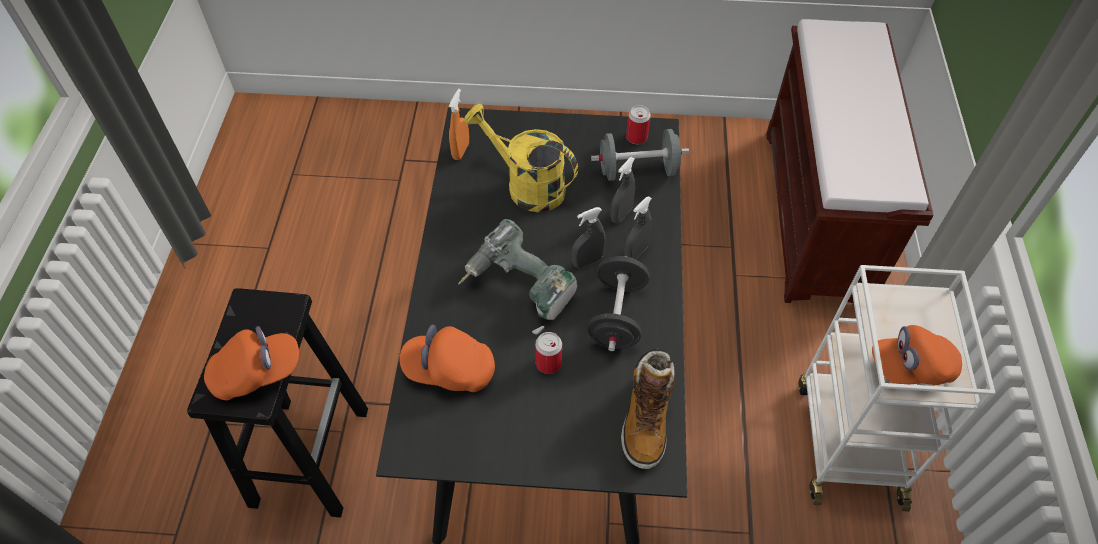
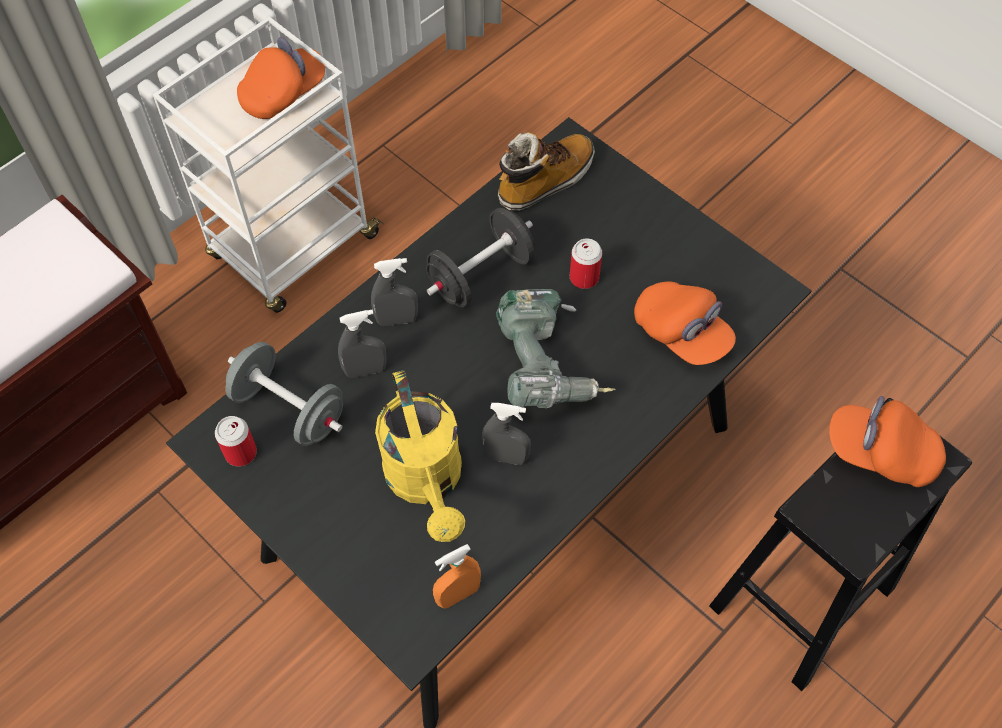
camera: 140 degrees left, 5 degrees up
grey spray bottle [572,207,605,268] -> grey spray bottle moved to [482,403,531,465]
orange cap [872,325,962,385] -> orange cap turned 75 degrees counterclockwise [237,37,325,119]

